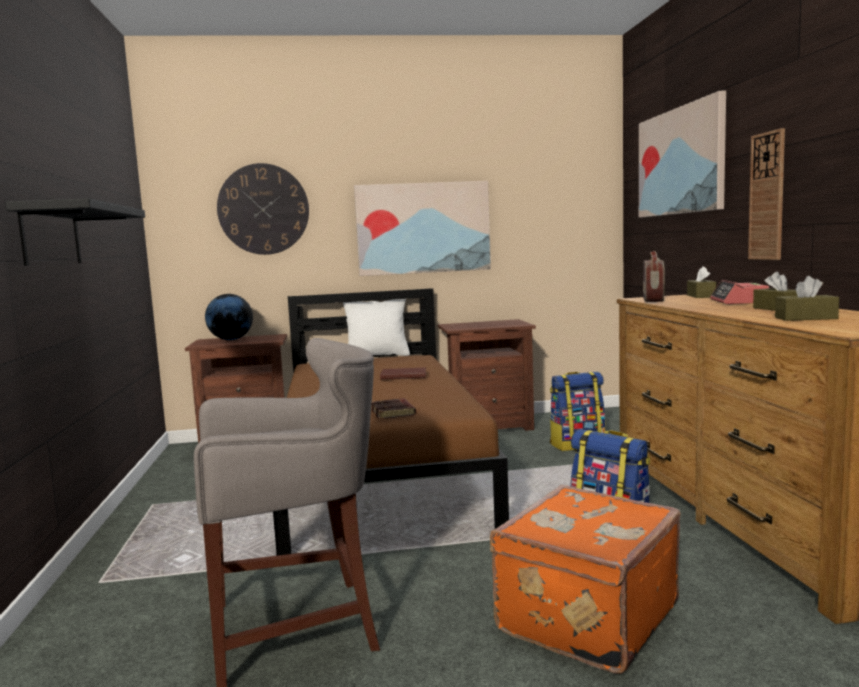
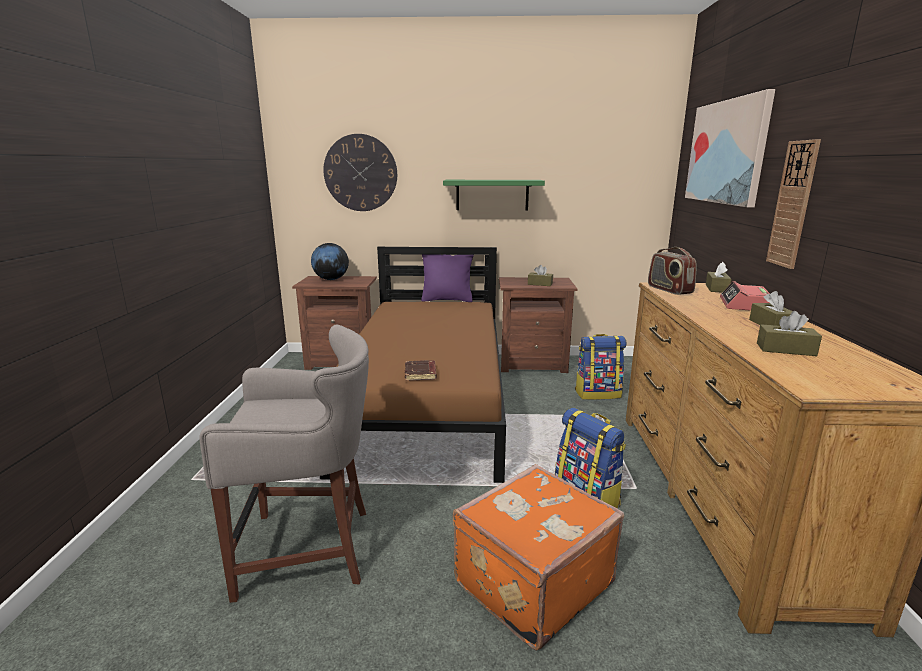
camera: 10 degrees right, 10 degrees up
black shelf [5,198,145,266] -> none
white pillow [343,299,410,356] -> purple pillow [421,254,474,302]
picture [354,181,491,276] -> green shelf [443,180,545,210]
brown book [380,367,426,380] -> none
radio [643,251,664,302] -> radio turned 135 degrees clockwise [648,247,697,295]
none -> brown tissue box [528,265,553,286]

